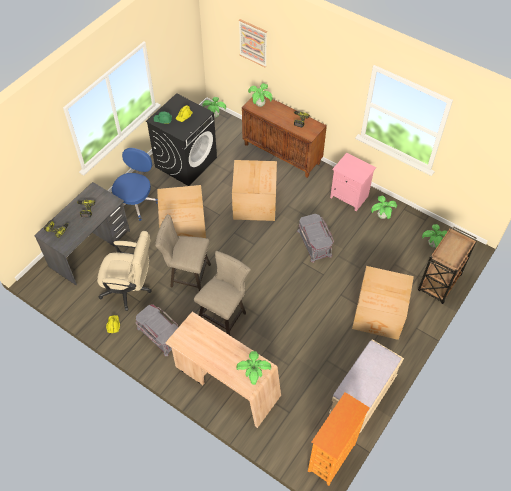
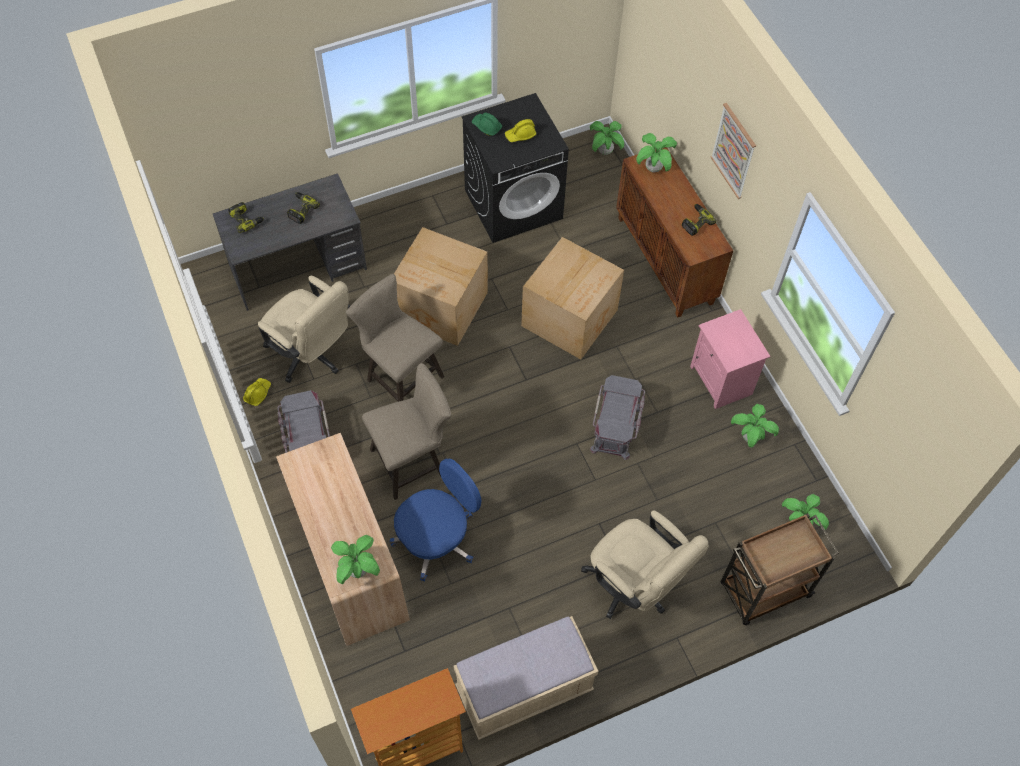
camera: 30 degrees right, 5 degrees up
blue office chair [112,148,158,221] -> blue office chair moved to [390,459,481,582]
picture [239,19,267,68] -> picture moved to [710,103,756,199]
cardboard box [352,266,414,340] -> beige office chair [581,510,709,619]

